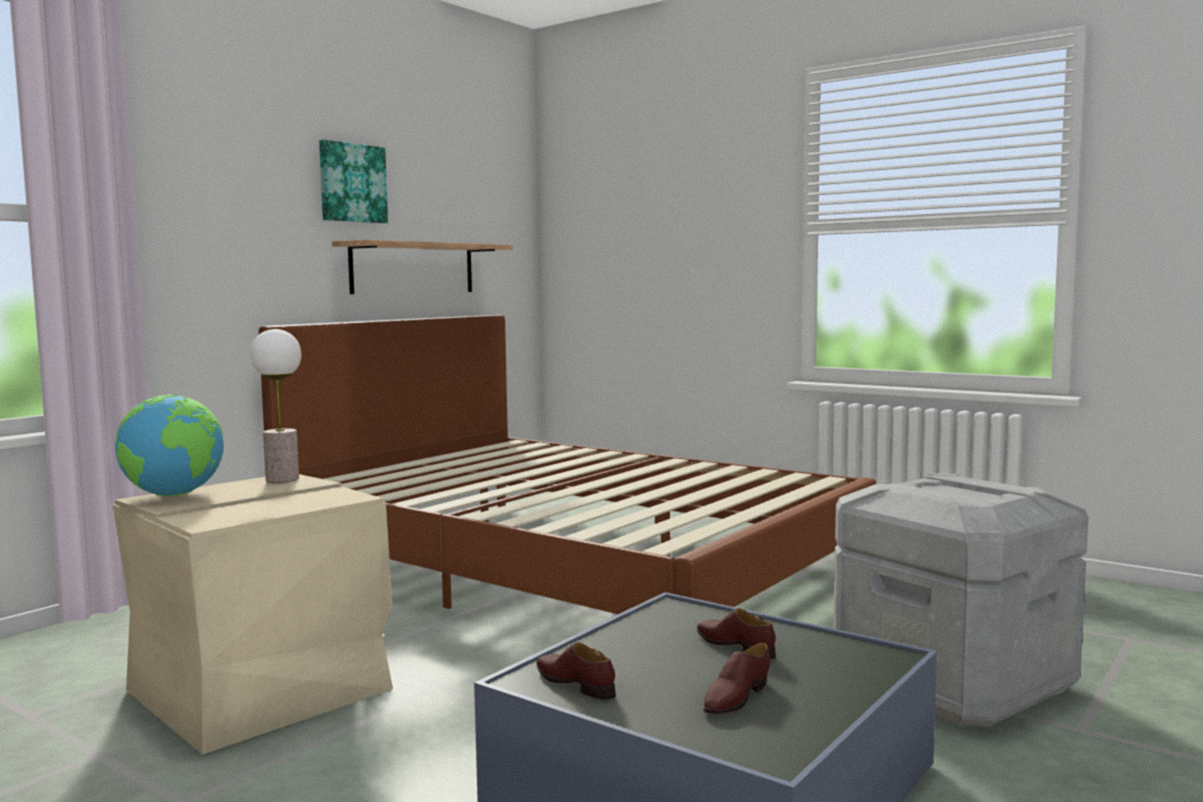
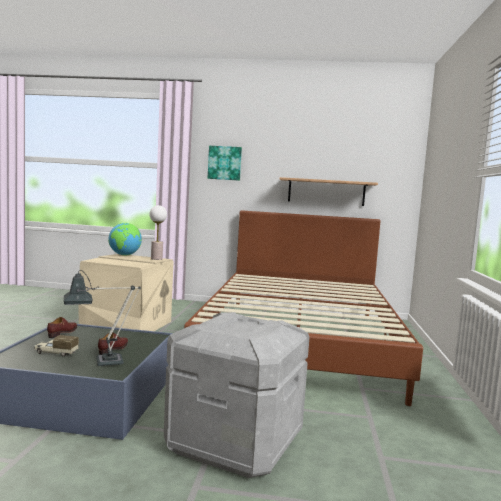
camera: 60 degrees right, 0 degrees up
picture [319,139,388,223] -> picture moved to [208,146,242,181]
brown shoe [703,643,770,714] -> toy truck [34,335,79,357]
none -> table lamp [64,270,141,366]

